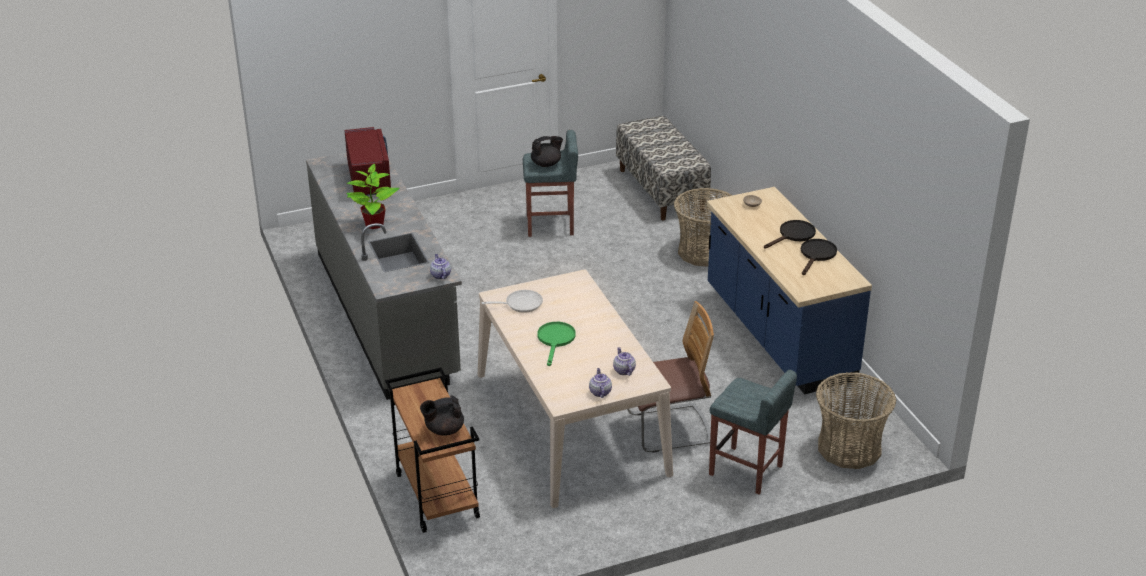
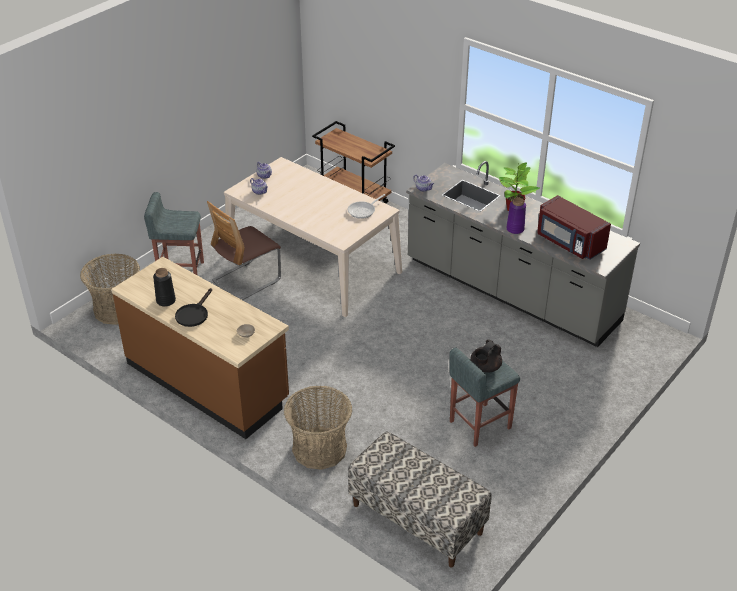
camera: 150 degrees right, 5 degrees up
black teapot [420,395,464,436] -> none
green frying pan [537,322,576,366] -> none
blue counter [707,187,872,395] -> brown counter [111,257,289,439]
black frying pan [801,239,837,275] -> black vase [153,268,176,307]
none -> purple vase [506,197,526,234]

